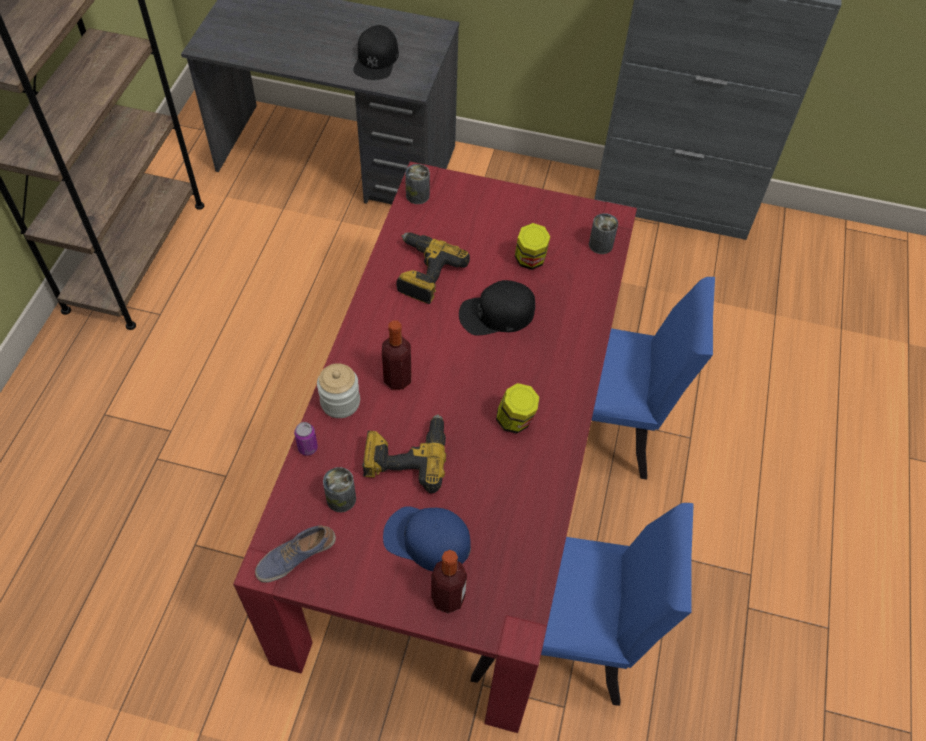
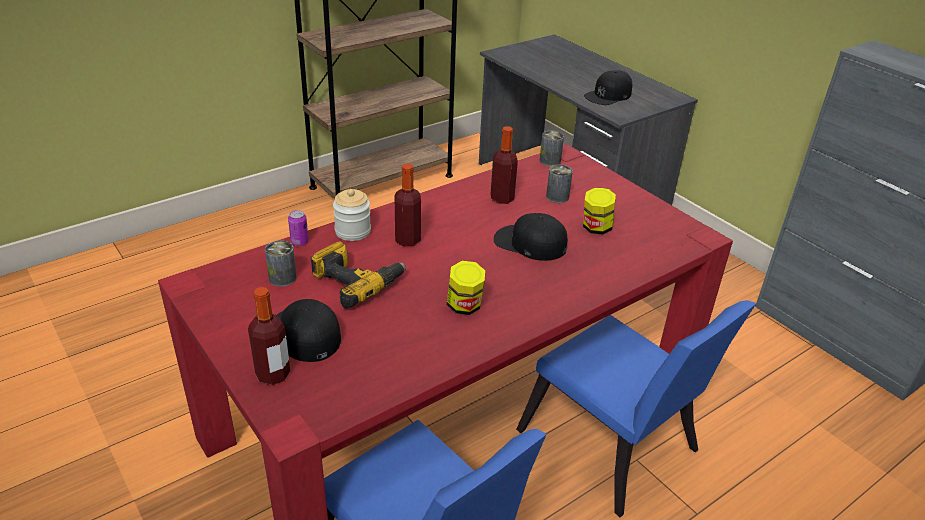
camera: 40 degrees right, 20 degrees down
shoe [255,525,336,583] -> none
blue cap [383,506,471,571] -> black cap [277,299,341,362]
power drill [396,232,470,304] -> bottle [491,126,518,204]
can [589,213,618,254] -> can moved to [546,165,573,203]

